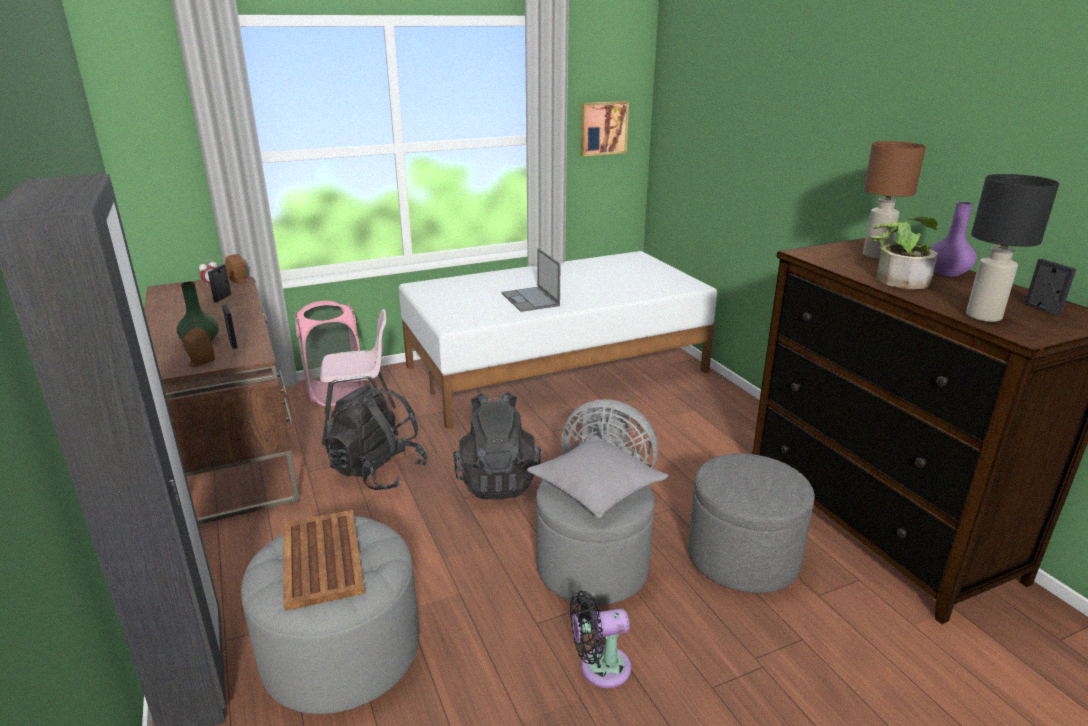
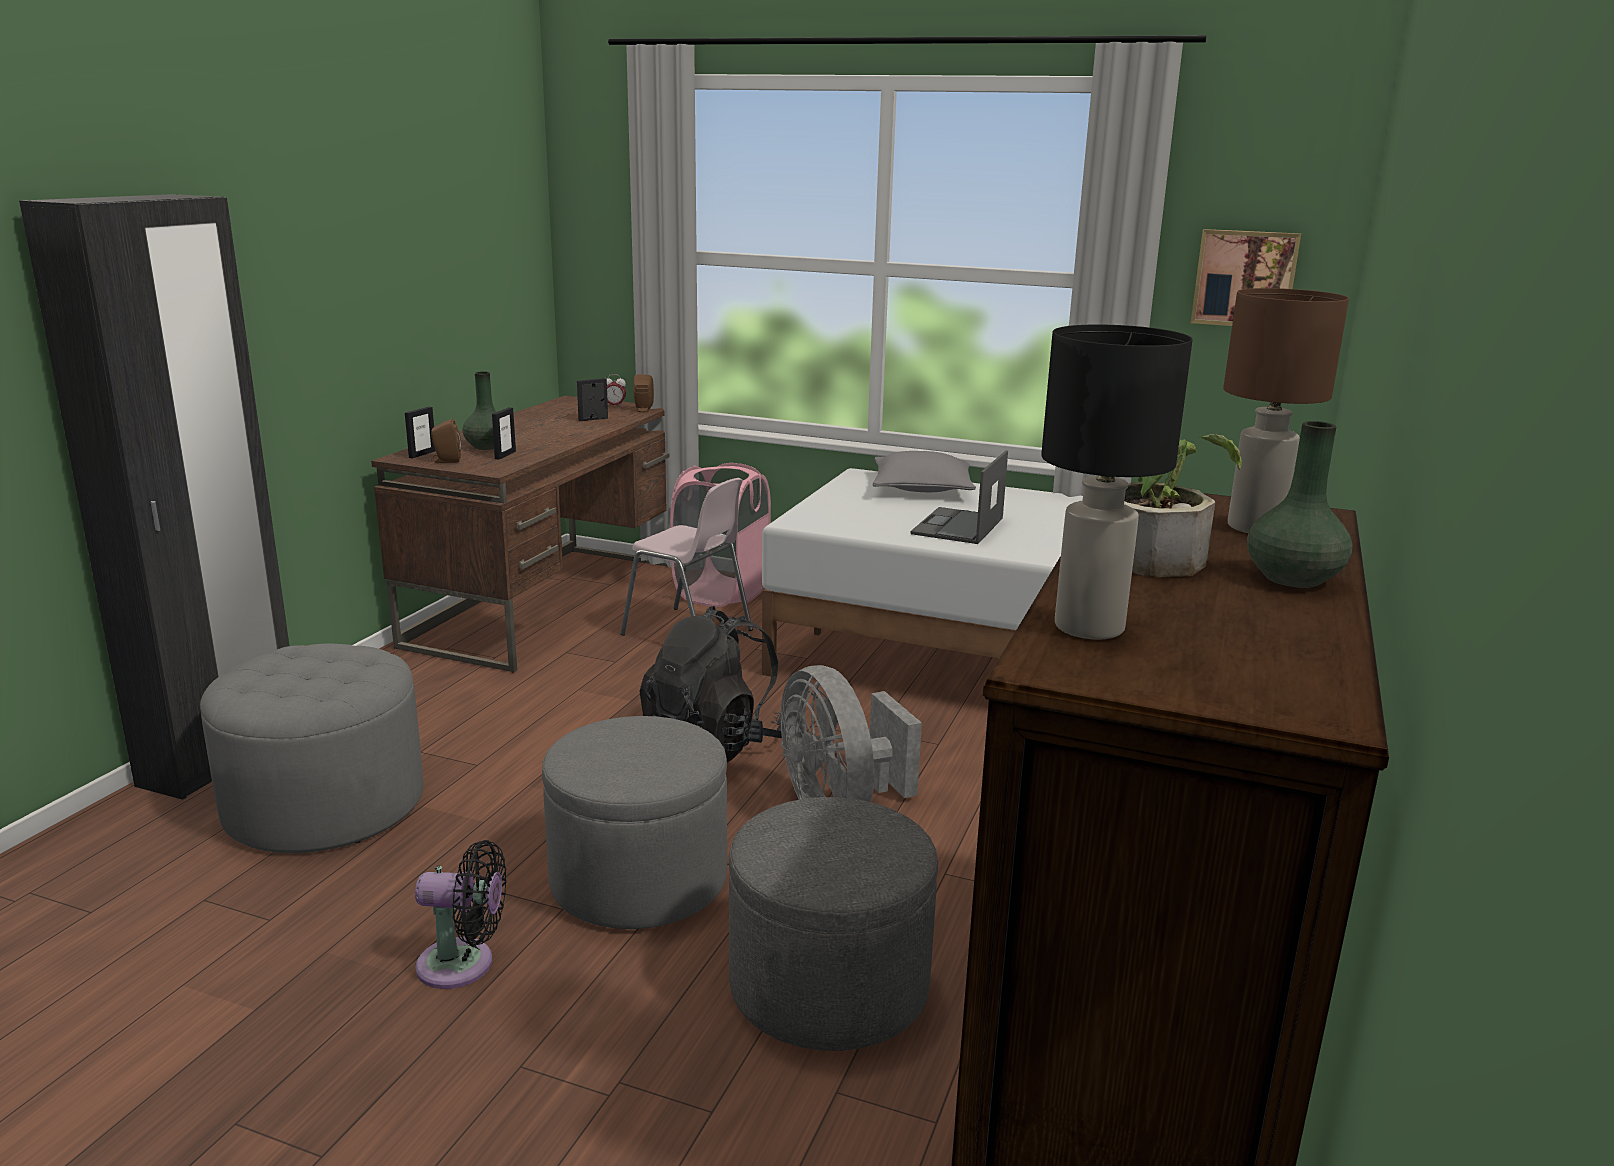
camera: 45 degrees right, 5 degrees down
brown tray [283,510,365,611] -> none
black backpack [325,384,427,490] -> none
grey pillow [527,435,669,518] -> grey pillow moved to [873,451,976,492]
black fan [570,591,631,688] -> black fan turned 150 degrees clockwise [415,840,507,989]
purple vase [930,202,977,277] -> green vase [1247,421,1353,588]
picture frame [1025,259,1076,316] -> picture frame moved to [405,407,436,459]

